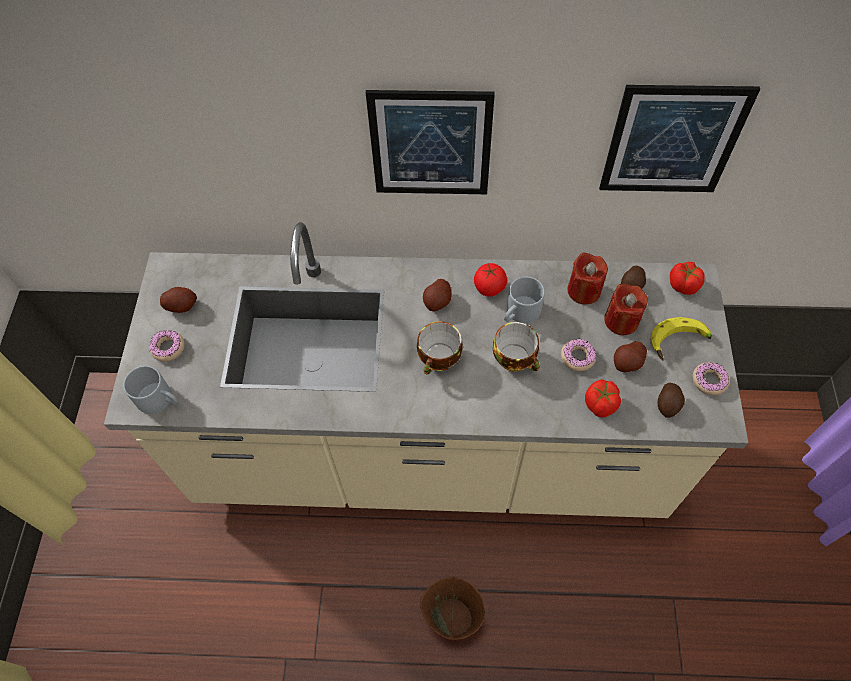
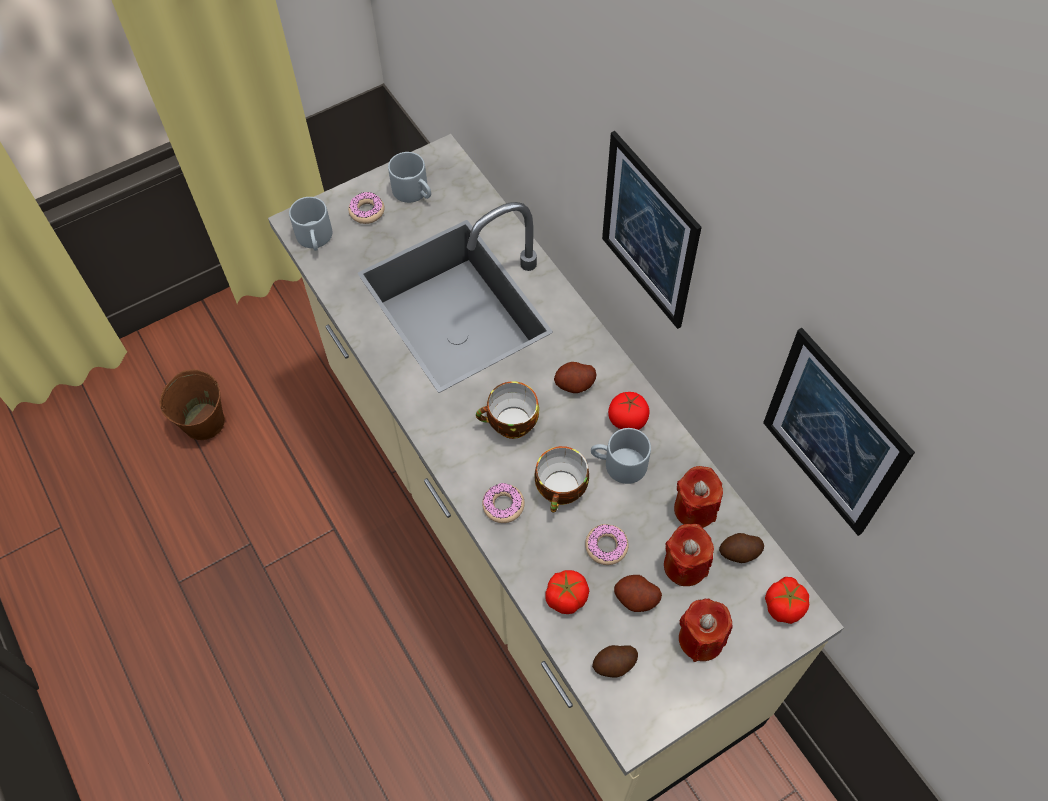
camera: 55 degrees right, 0 degrees up
potato [160,287,197,313] -> grey mug [388,152,431,203]
brown bucket [420,577,486,640] -> brown bucket moved to [159,369,225,440]
banana [650,317,712,361] -> red candle [679,598,732,662]
donut [693,362,730,395] -> donut moved to [482,483,525,523]

